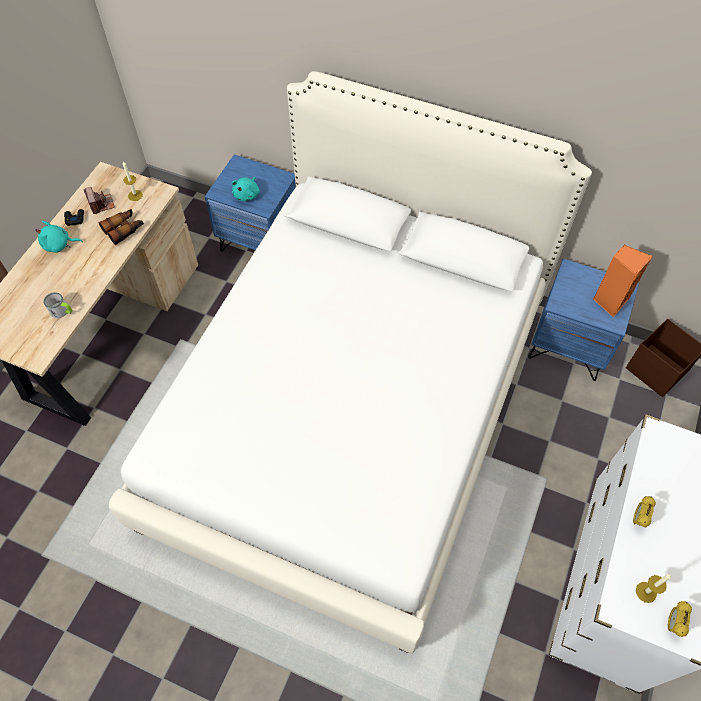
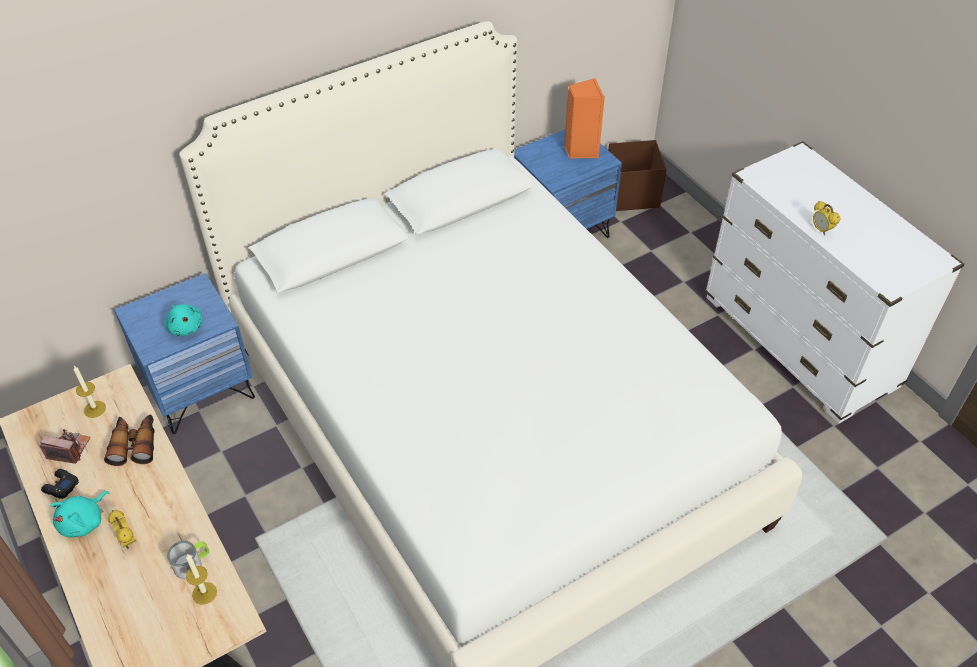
camera: 55 degrees left, 10 degrees down
candle [636,574,671,603] -> candle moved to [186,554,217,604]
alarm clock [668,601,692,637] -> alarm clock moved to [108,510,136,549]

